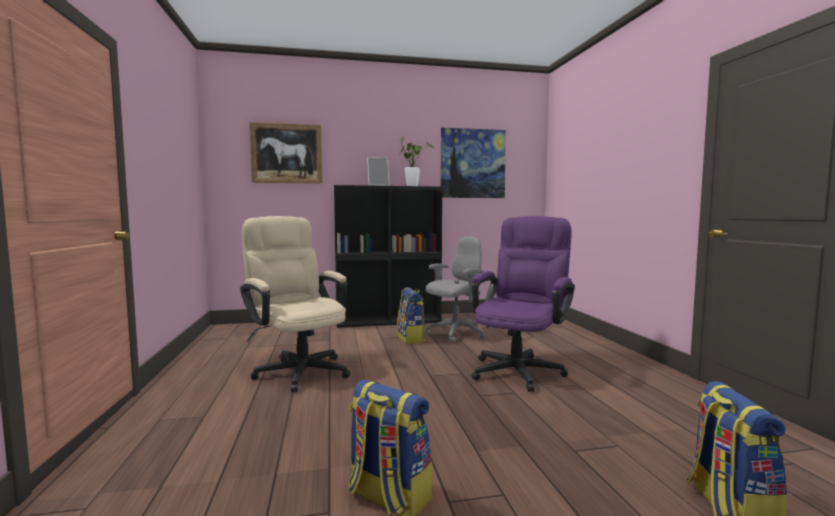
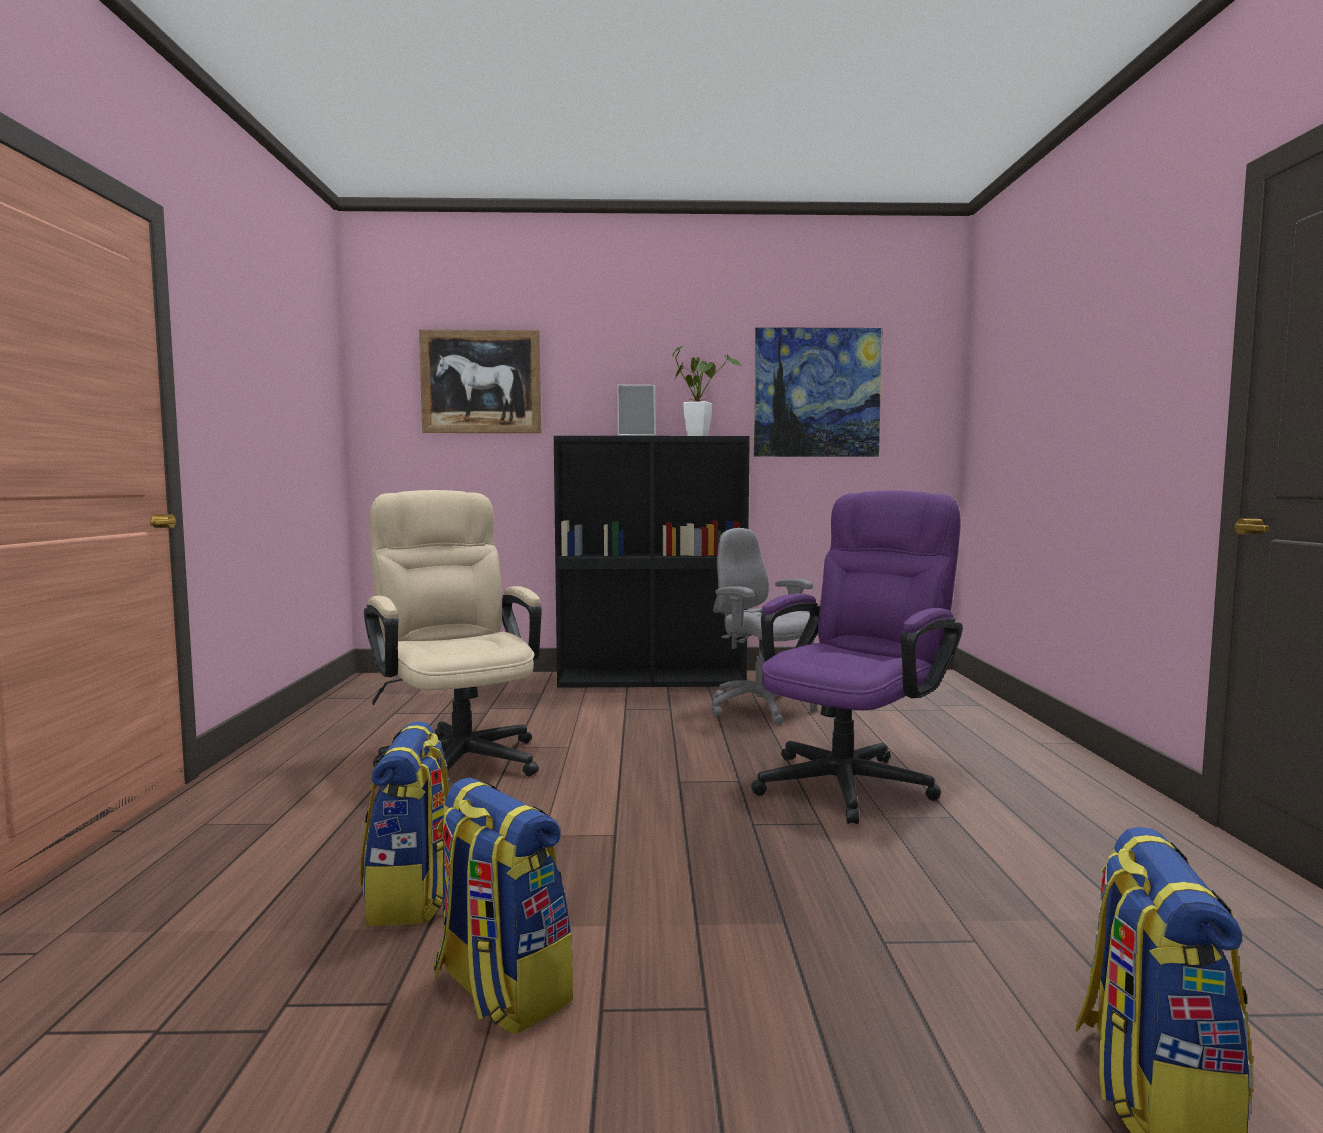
camera: 10 degrees right, 0 degrees up
backpack [397,287,427,344] -> backpack moved to [360,722,449,926]
grey office chair [426,236,486,343] -> grey office chair turned 105 degrees counterclockwise [712,528,817,725]

